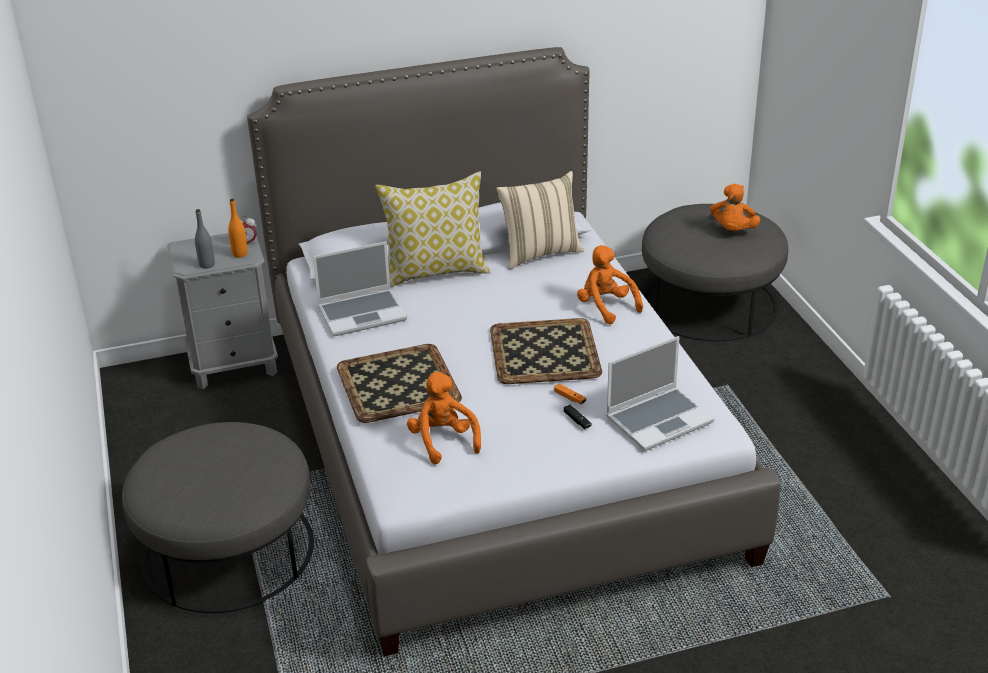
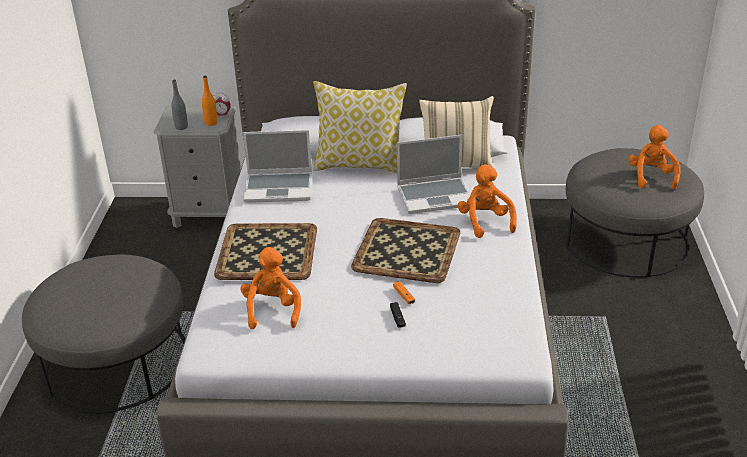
camera: 20 degrees right, 0 degrees up
laptop [606,336,714,451] -> laptop moved to [397,135,470,214]
orange plush toy [710,184,760,231] -> orange plush toy turned 150 degrees clockwise [628,125,681,189]

